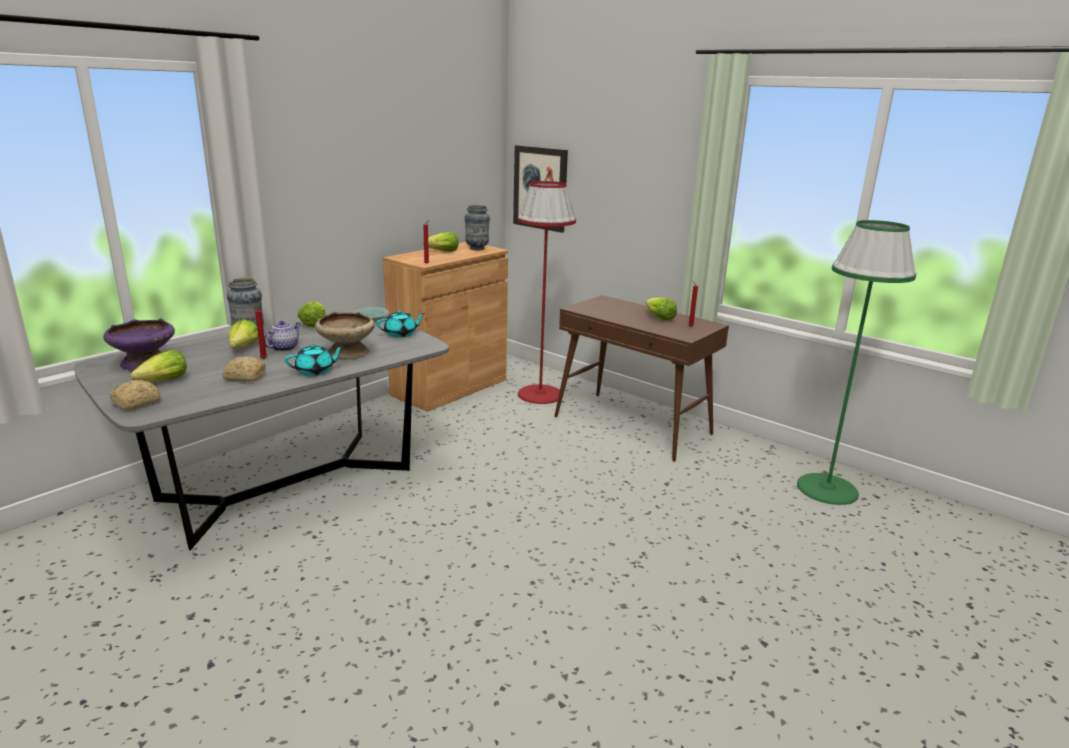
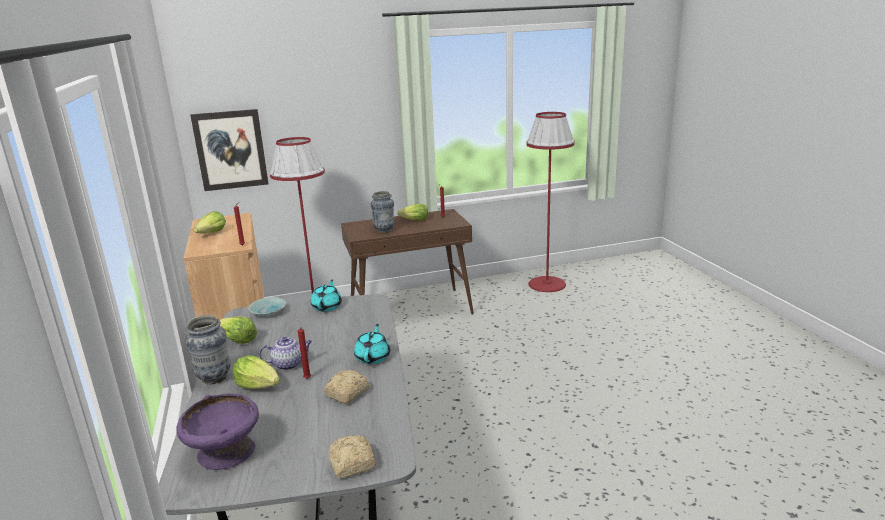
camera: 55 degrees left, 0 degrees up
lettuce [130,350,187,382] -> none
teapot [264,321,301,352] -> teapot turned 105 degrees clockwise [259,337,312,370]
beige bowl [315,311,375,359] -> none
vase [465,205,490,250] -> vase moved to [371,191,395,233]
green floor lamp [797,220,916,505] -> red floor lamp [526,112,575,292]

